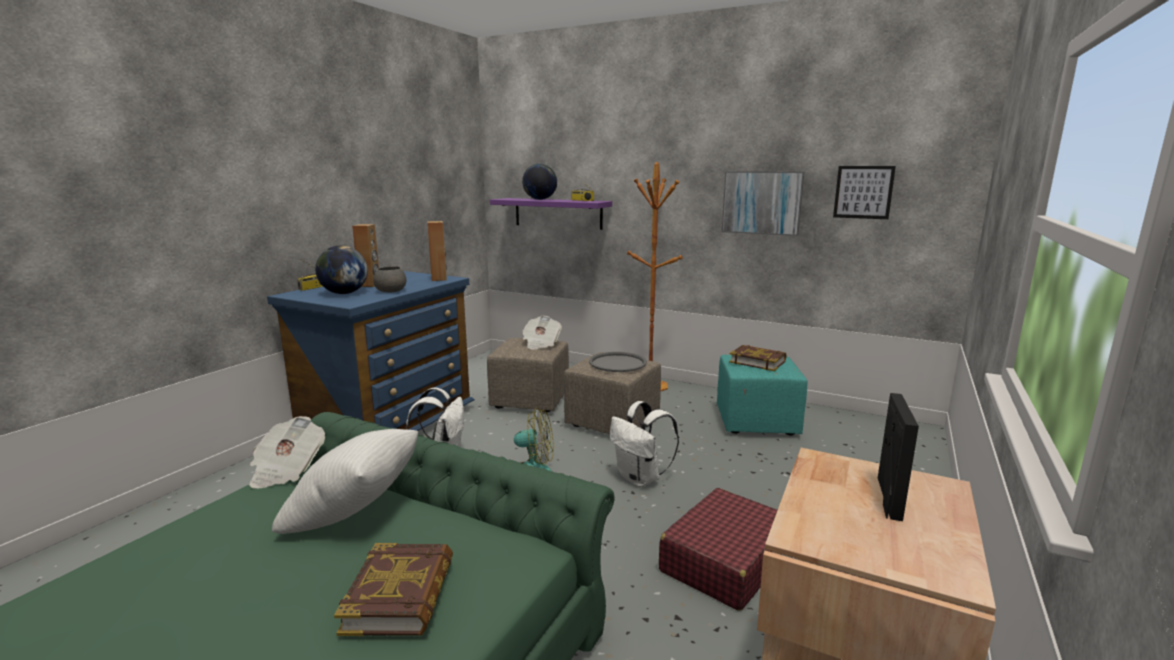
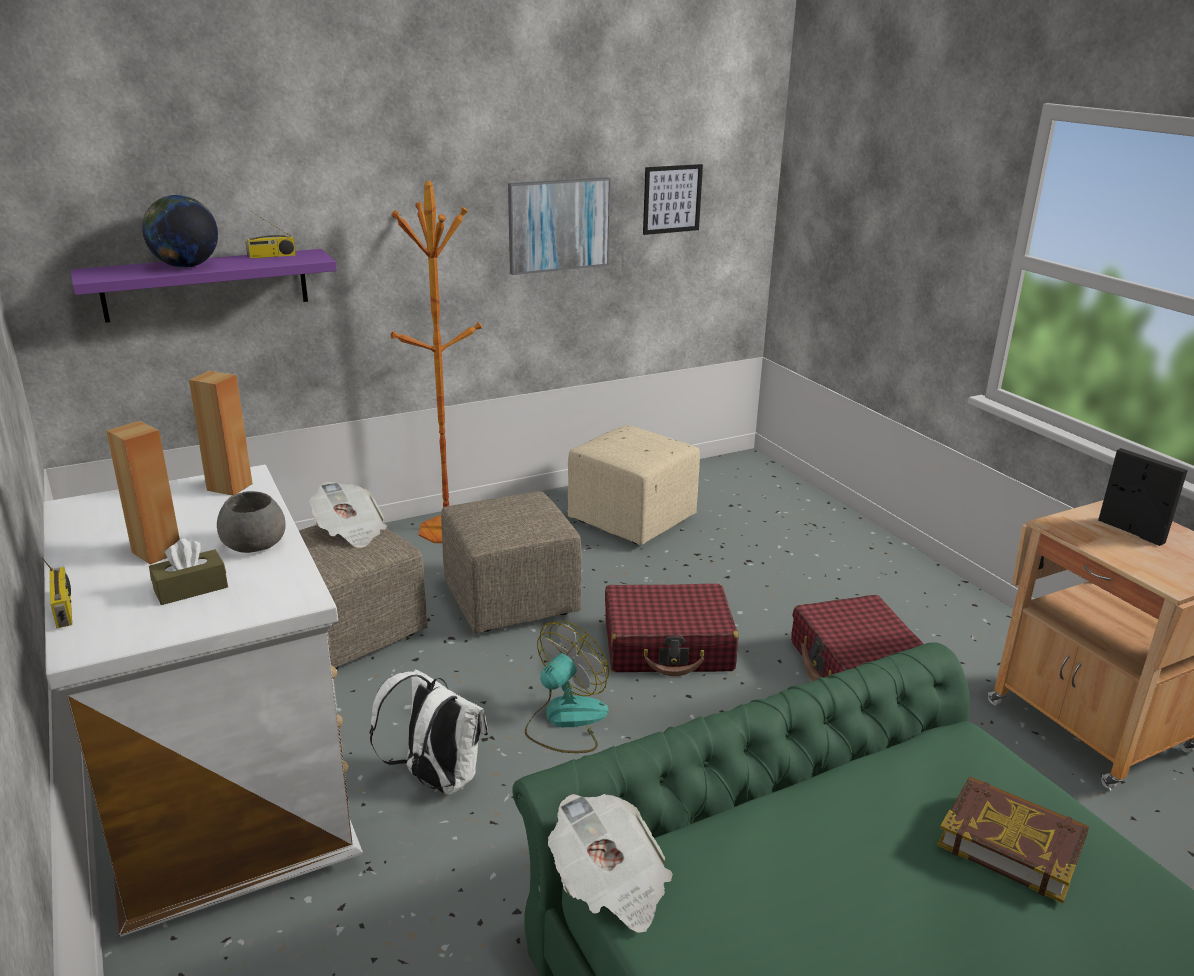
camera: 55 degrees left, 10 degrees up
blue dresser [267,271,474,431] -> white dresser [43,465,363,937]
white pillow [272,429,418,534] -> none
globe [315,246,368,294] -> brown tissue box [149,539,228,605]
grey tray [589,352,647,372] -> none
white backpack [610,401,679,487] -> red suitcase [605,584,739,676]
turquoise ottoman [717,355,808,436] -> beige ottoman [568,425,700,545]
book [729,345,787,371] -> none

